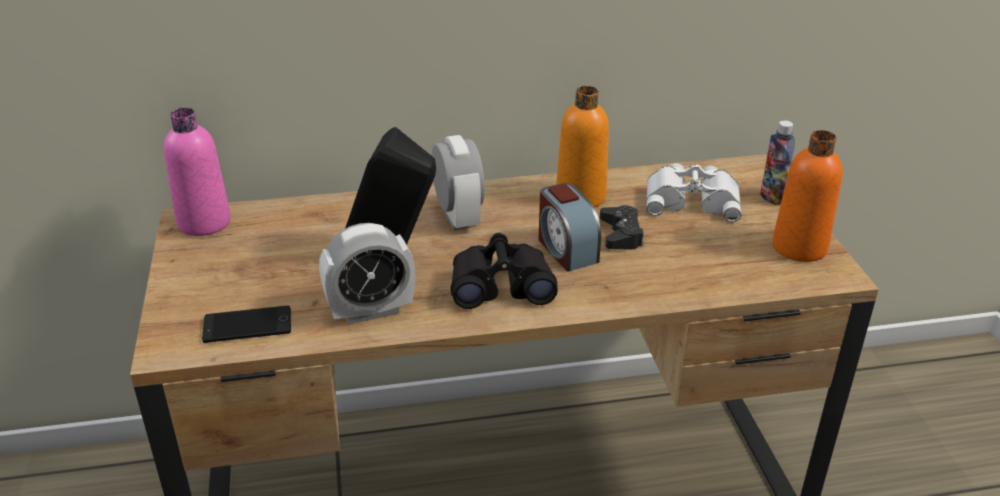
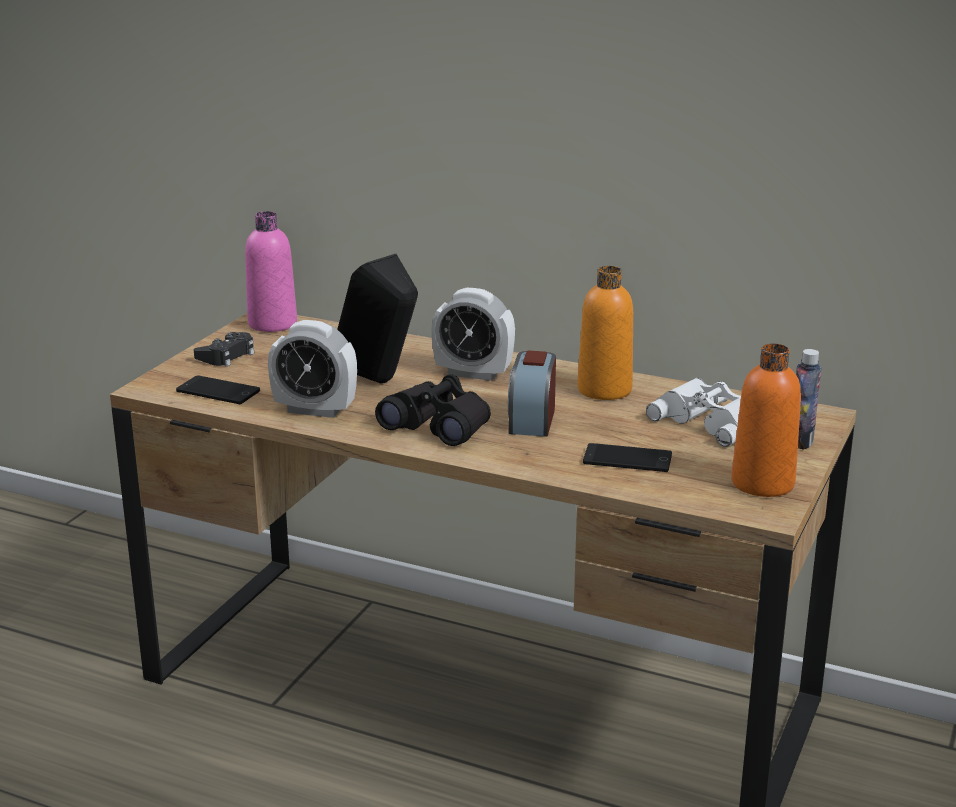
camera: 35 degrees right, 10 degrees down
alarm clock [432,135,485,230] -> alarm clock turned 90 degrees clockwise [431,288,515,381]
black game controller [600,205,644,250] -> black game controller moved to [194,332,255,367]
none -> phone [583,443,672,472]

